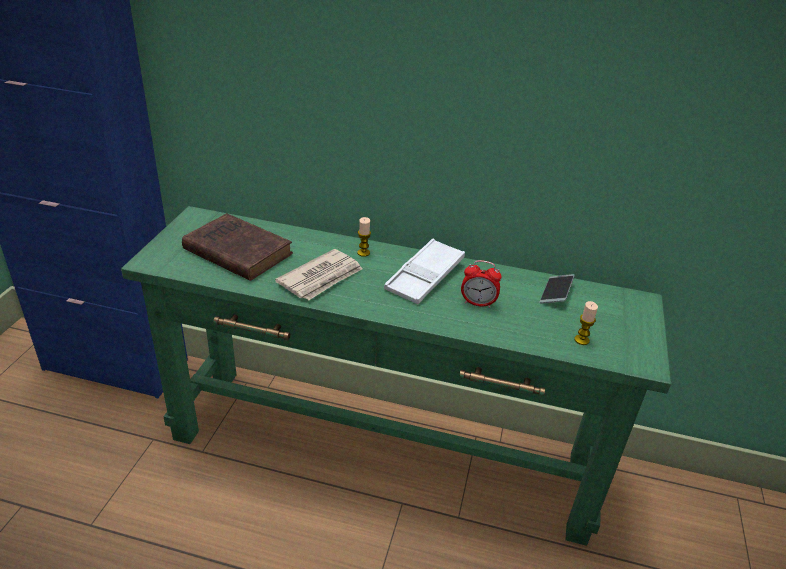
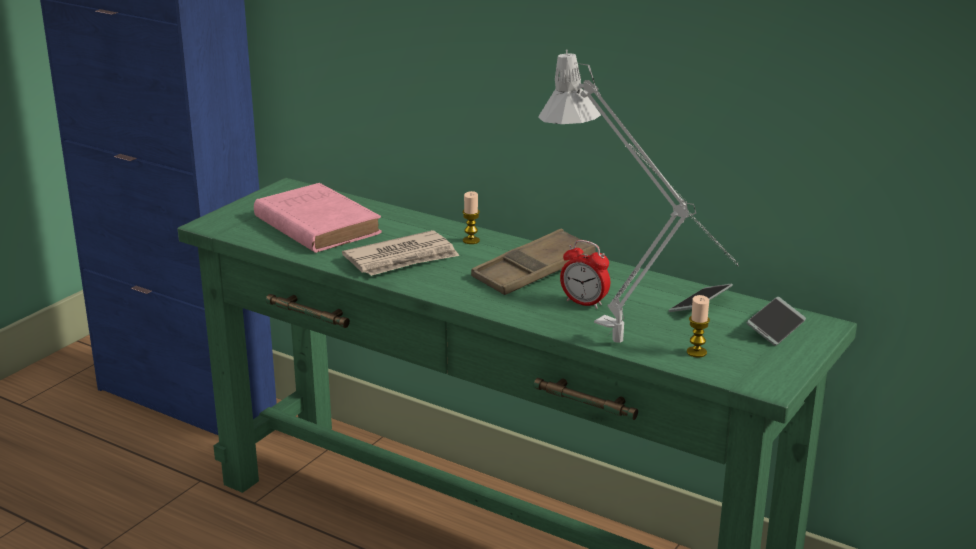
camera: 20 degrees right, 10 degrees down
brown book [182,213,293,281] -> pink book [254,183,382,253]
white tray [384,239,465,304] -> brown tray [471,229,595,295]
none -> grey table lamp [538,50,739,343]
none -> phone [747,297,806,346]

